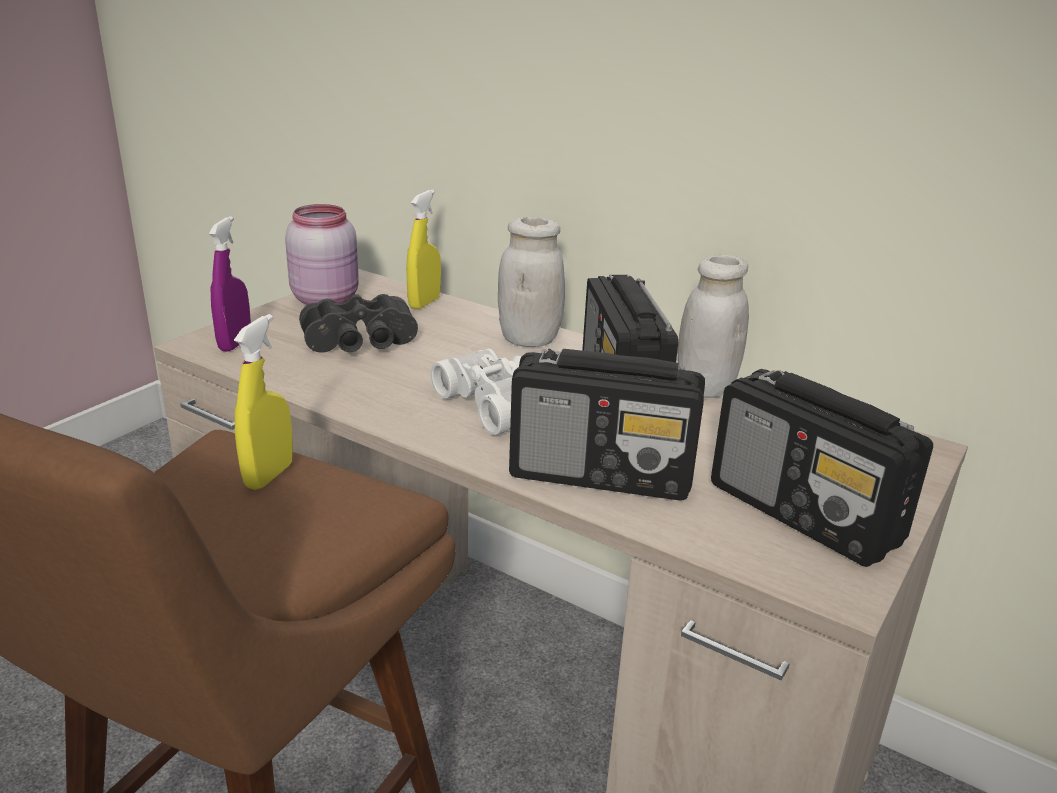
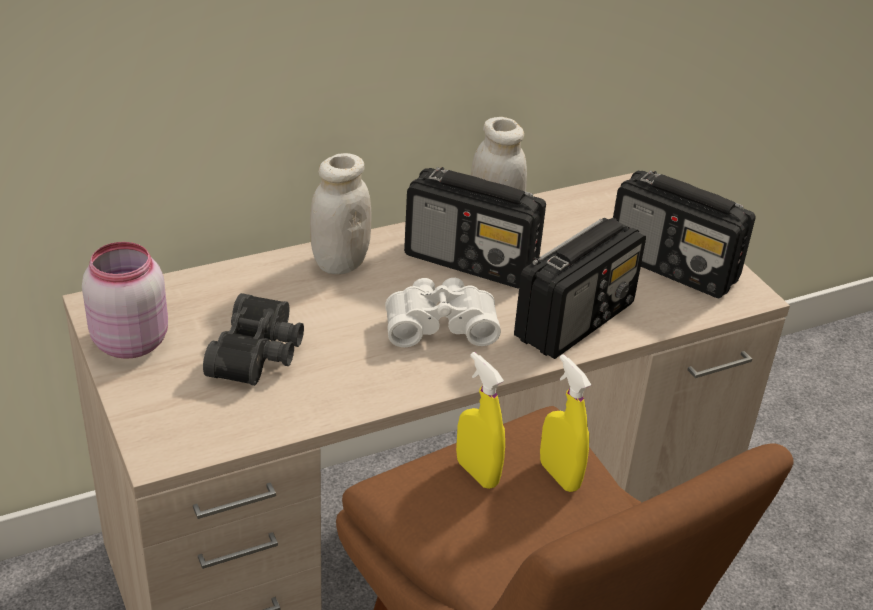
camera: 60 degrees left, 10 degrees up
purple spray bottle [209,216,251,352] -> none
yellow spray bottle [406,190,441,309] -> yellow spray bottle moved to [540,354,591,492]
radio [711,369,933,567] -> radio turned 45 degrees clockwise [613,171,756,298]

